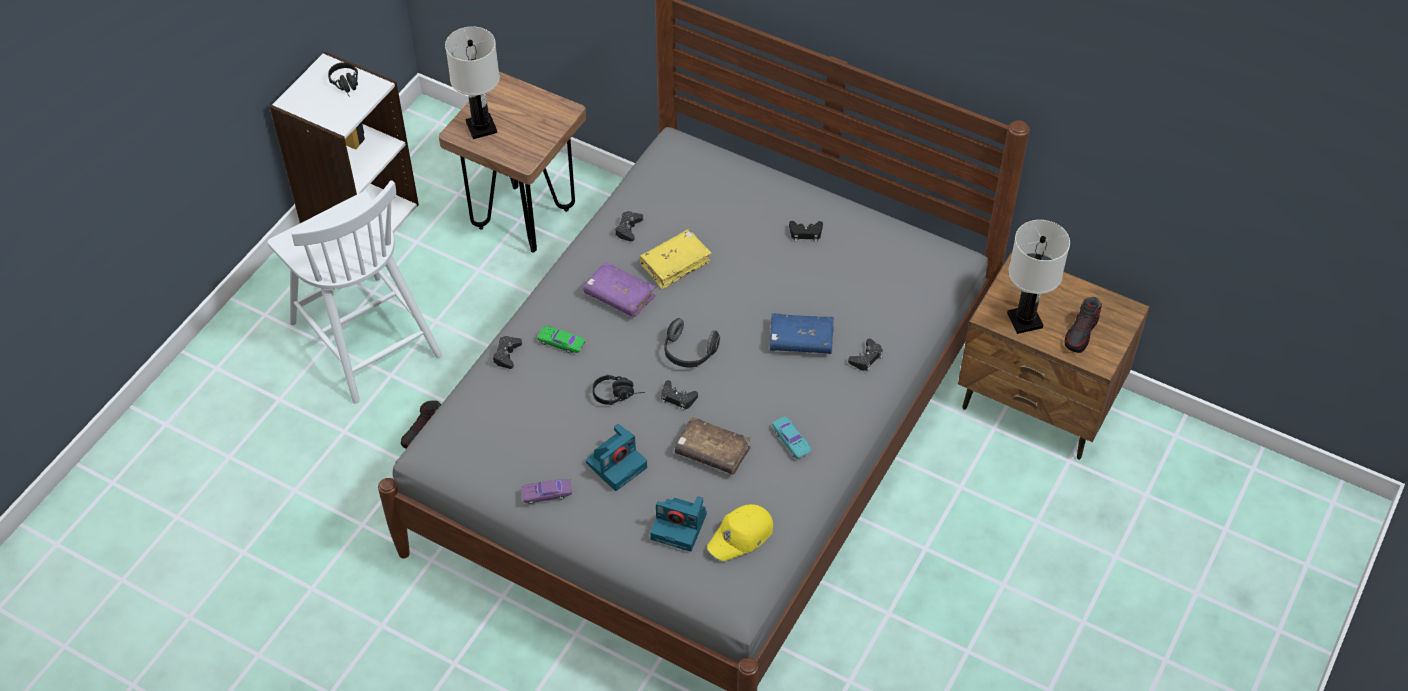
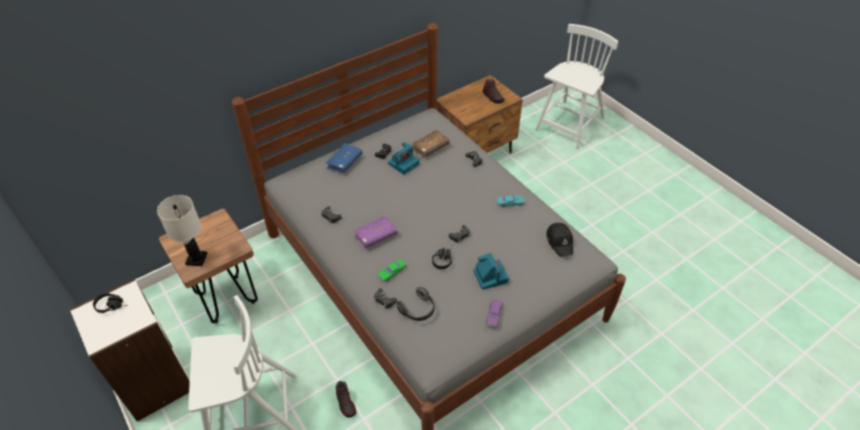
camera: 65 degrees left, 5 degrees down
yellow book [640,229,712,289] -> none
camera [650,496,707,552] -> camera moved to [388,142,419,175]
headphones [664,318,720,367] -> headphones moved to [397,287,435,321]
brown book [675,416,751,475] -> brown book moved to [411,130,450,157]
yellow cap [707,504,773,561] -> black cap [546,223,573,257]
blue book [770,313,834,354] -> blue book moved to [325,143,363,173]
white table lamp [1007,220,1070,334] -> none
none -> white chair [535,24,618,149]

